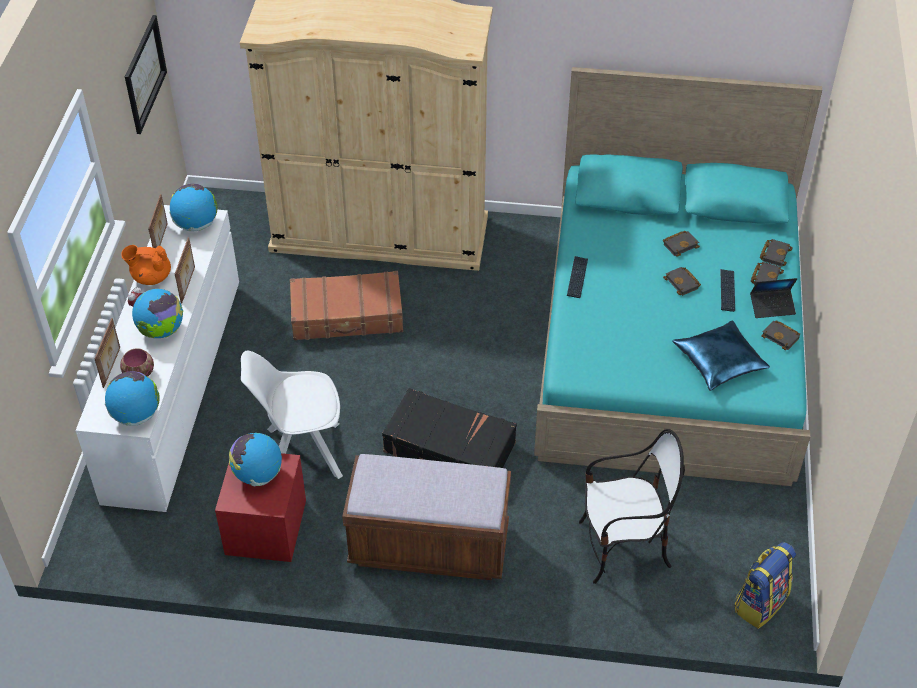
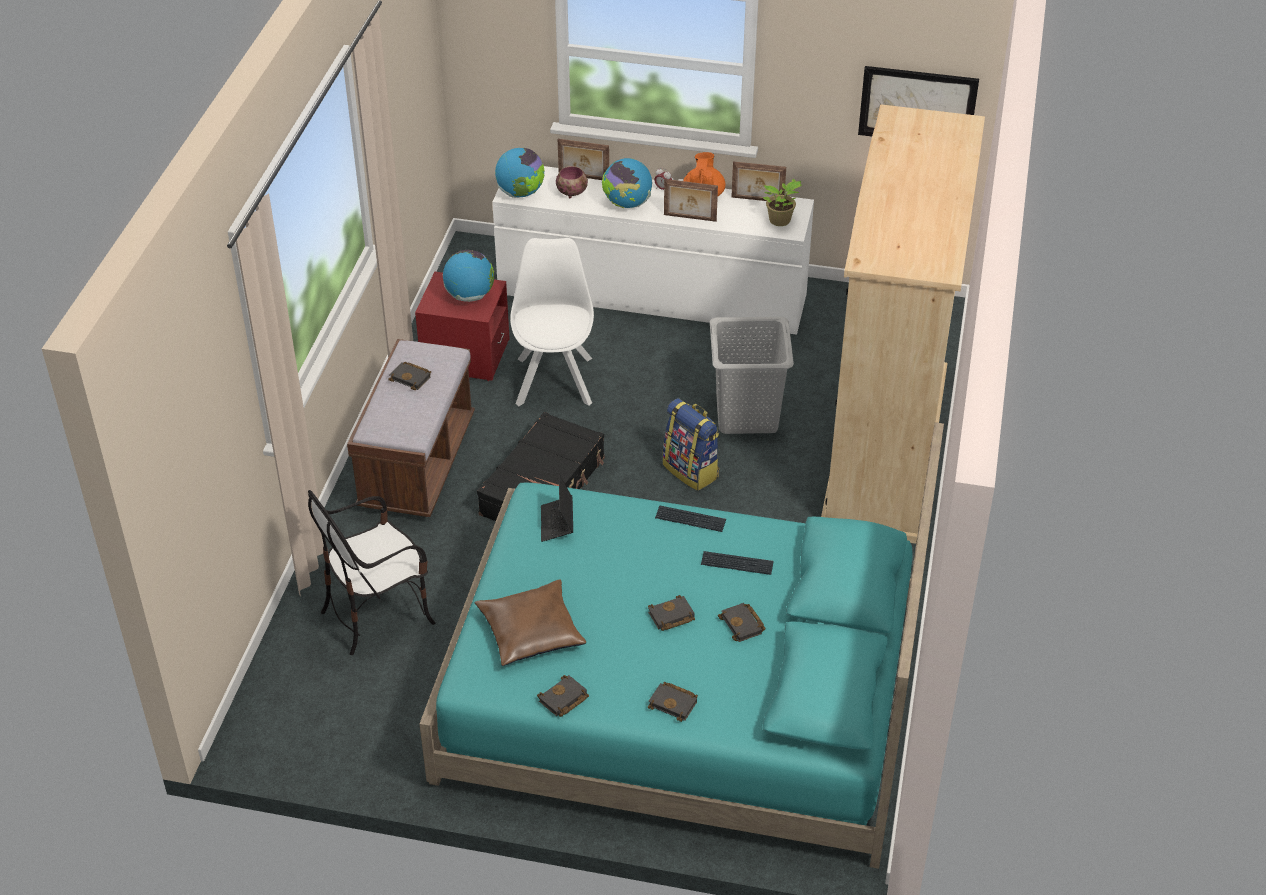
camera: 95 degrees right, 5 degrees down
globe [170,184,218,232] -> potted plant [763,179,802,226]
brown suitcase [290,271,403,340] -> grey laundry basket [710,317,794,434]
chair [579,429,685,584] -> chair turned 60 degrees clockwise [308,490,435,655]
blue pillow [672,321,770,391] -> brown pillow [475,579,586,666]
keyboard [720,269,735,312] -> keyboard moved to [701,551,774,575]
backpack [735,542,796,629] -> backpack moved to [663,398,719,491]
laptop [750,278,797,318] -> laptop moved to [541,475,573,542]
black book [760,239,793,267] -> black book moved to [388,362,431,390]

